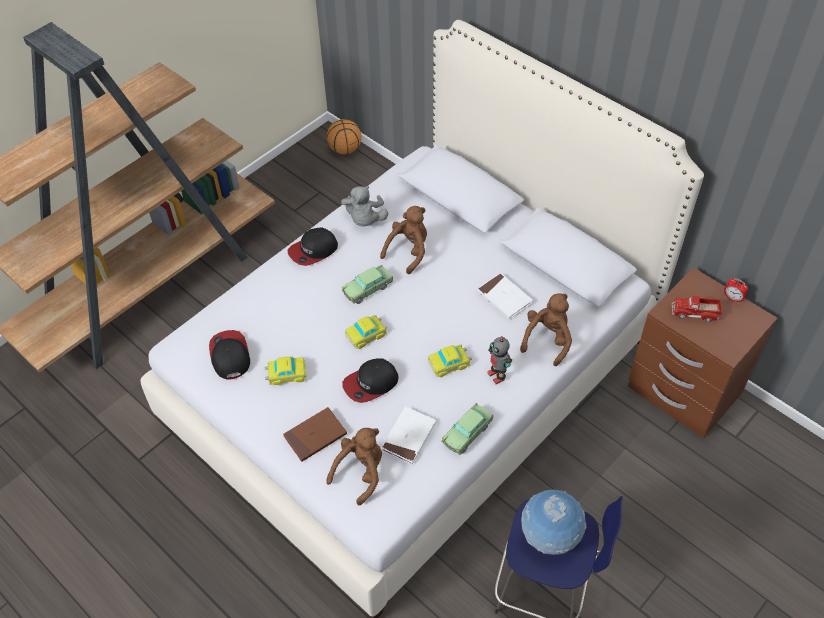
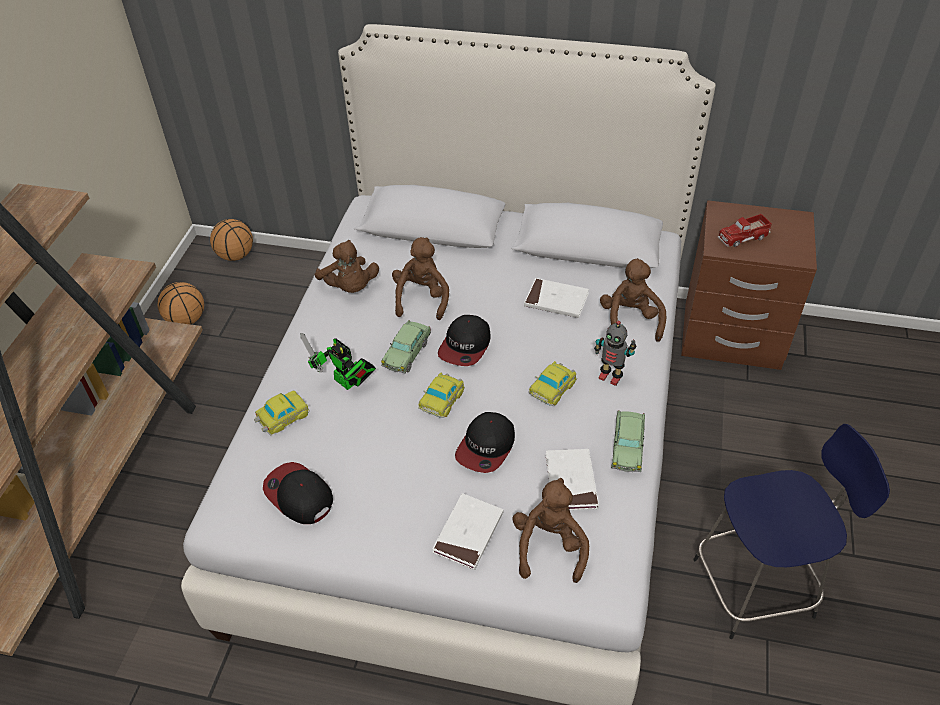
camera: 30 degrees left, 5 degrees down
toy car [265,356,307,385] -> toy car moved to [254,391,310,435]
brown book [283,407,347,462] -> white book [432,493,504,570]
cap [288,228,338,266] -> cap moved to [438,315,491,366]
grey plush toy [341,186,389,226] -> brown plush toy [314,240,379,293]
globe [521,490,587,555] -> none
alarm clock [724,278,748,303] -> none
none -> basketball [158,282,204,325]
none -> toy robot [300,333,376,390]

